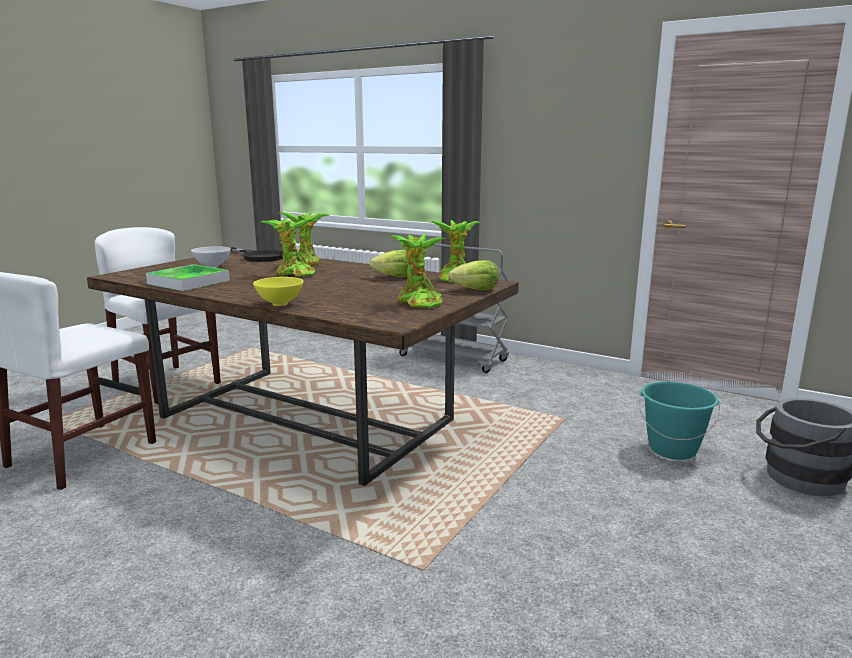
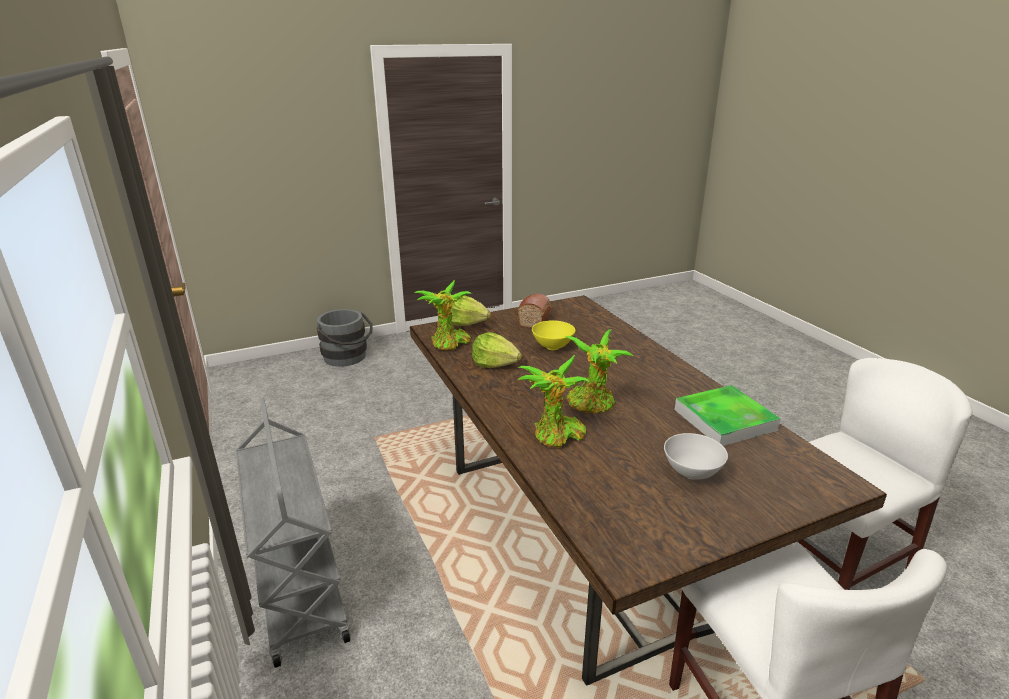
camera: 145 degrees left, 10 degrees up
black frying pan [229,247,283,262] -> none
yellow bowl [253,277,303,306] -> yellow bowl moved to [532,320,575,350]
potted plant [391,234,446,308] -> bread [518,294,551,328]
turquoise bucket [639,381,720,460] -> none

